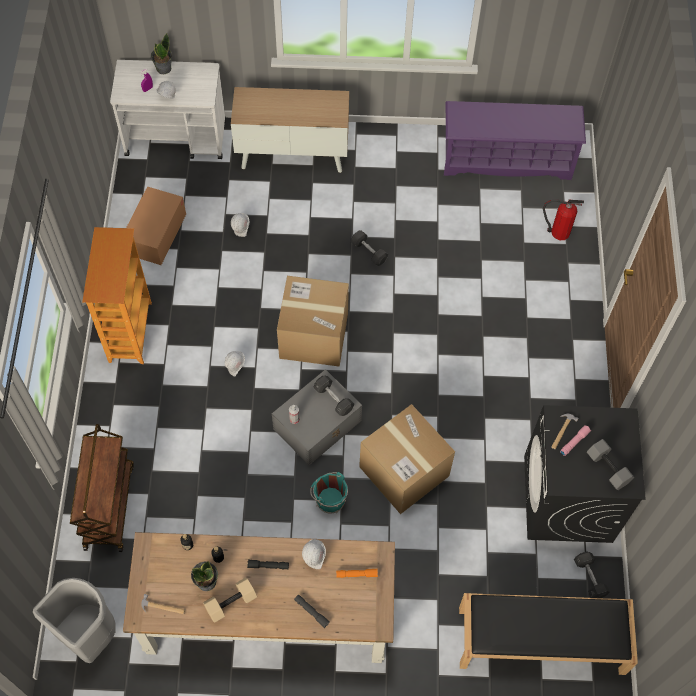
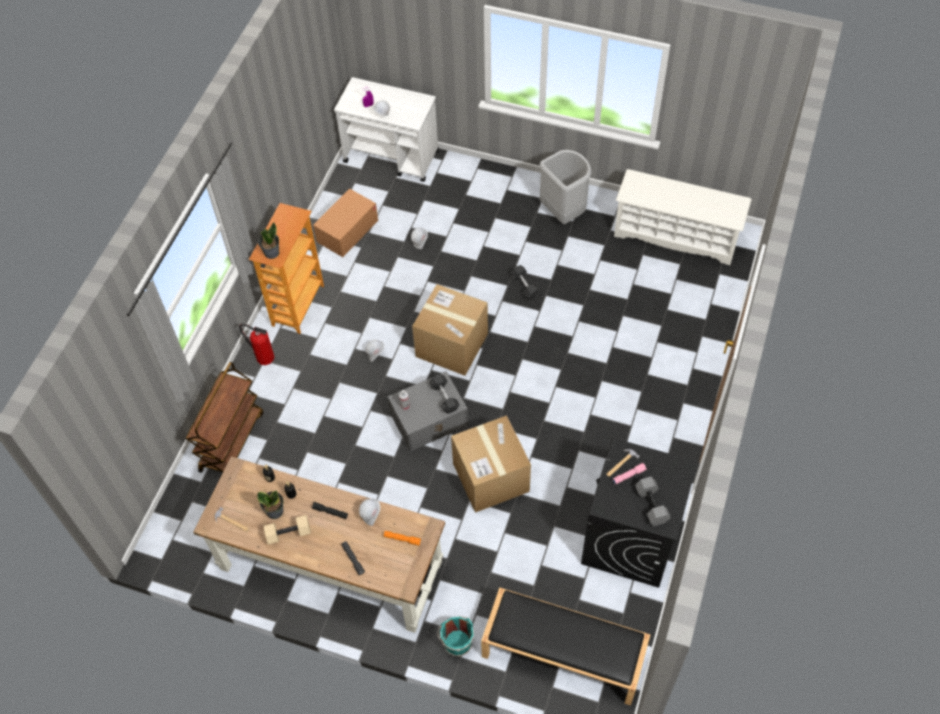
camera: 20 degrees right, 5 degrees down
grey trash can [33,578,116,663] -> grey trash can moved to [540,150,592,224]
potted plant [151,33,172,74] -> potted plant moved to [258,222,279,259]
cabinet [231,87,349,173] -> none
turquoise bucket [310,472,348,514] -> turquoise bucket moved to [437,616,474,657]
purple shoe rack [444,101,586,180] -> white shoe rack [614,169,752,265]
fire extinguisher [543,200,584,240] -> fire extinguisher moved to [239,323,275,365]
grey dumbbell [574,551,610,598] -> none

